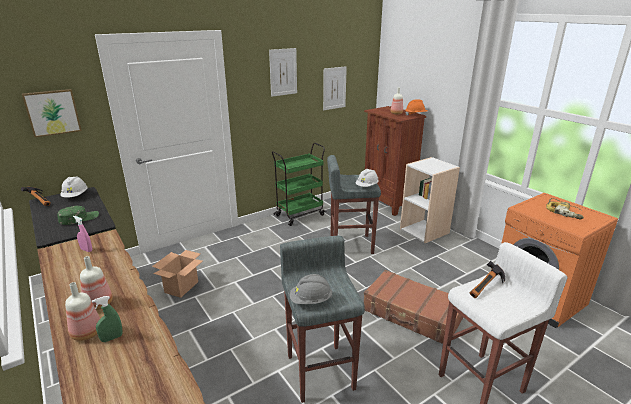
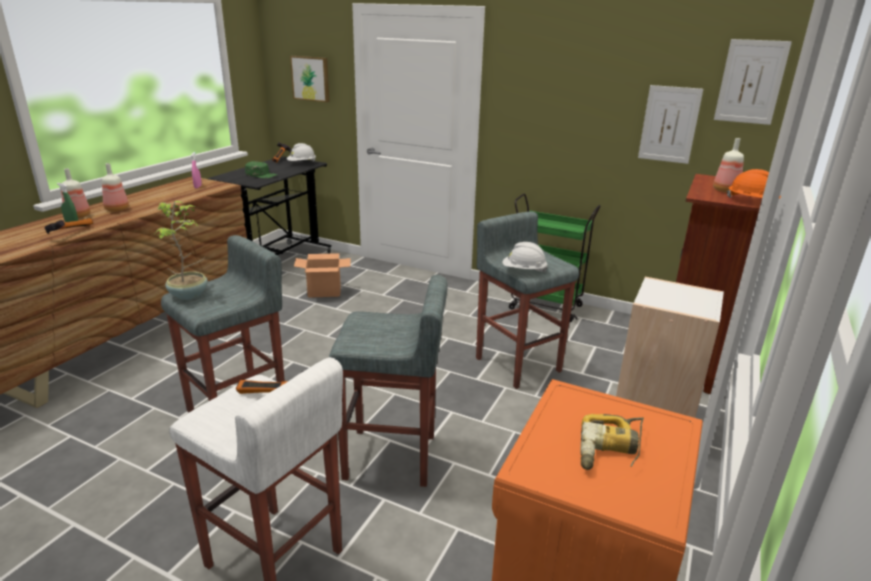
camera: 60 degrees right, 0 degrees up
picture [269,48,297,97] -> picture moved to [714,39,792,125]
grey hard hat [290,274,332,304] -> potted plant [155,201,208,300]
brown suitcase [364,270,463,344] -> grey stool [329,275,448,487]
none -> hammer [44,218,93,234]

